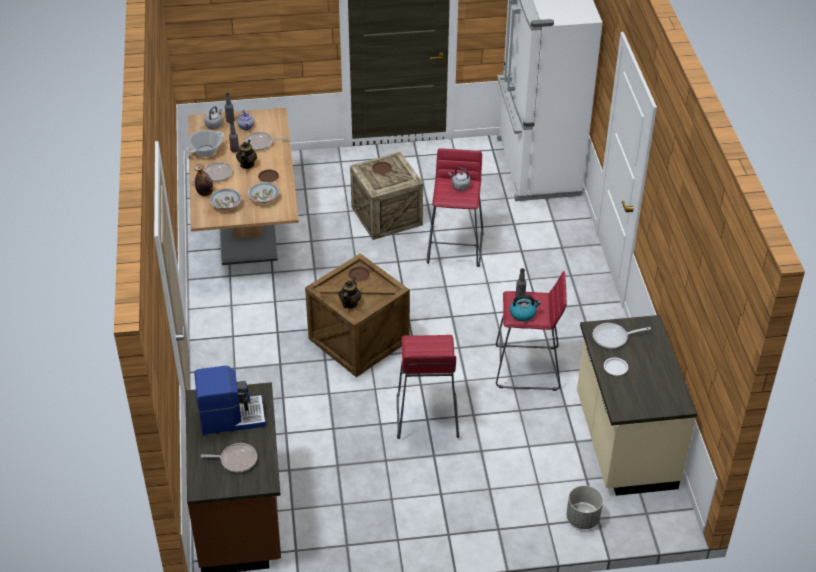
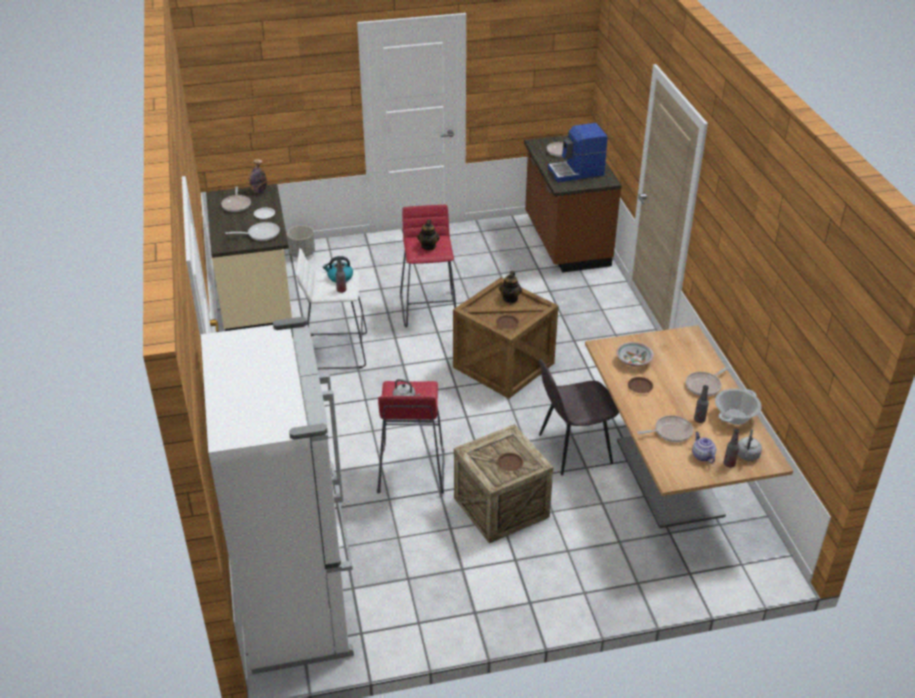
camera: 175 degrees right, 5 degrees down
bottle [194,164,213,196] -> bottle moved to [249,159,267,193]
bowl [210,188,241,210] -> none
teapot [236,140,257,169] -> teapot moved to [417,219,439,250]
red stool [496,271,567,391] -> white stool [296,248,367,369]
none -> frying pan [221,187,251,212]
none -> grey chair [539,359,619,475]

